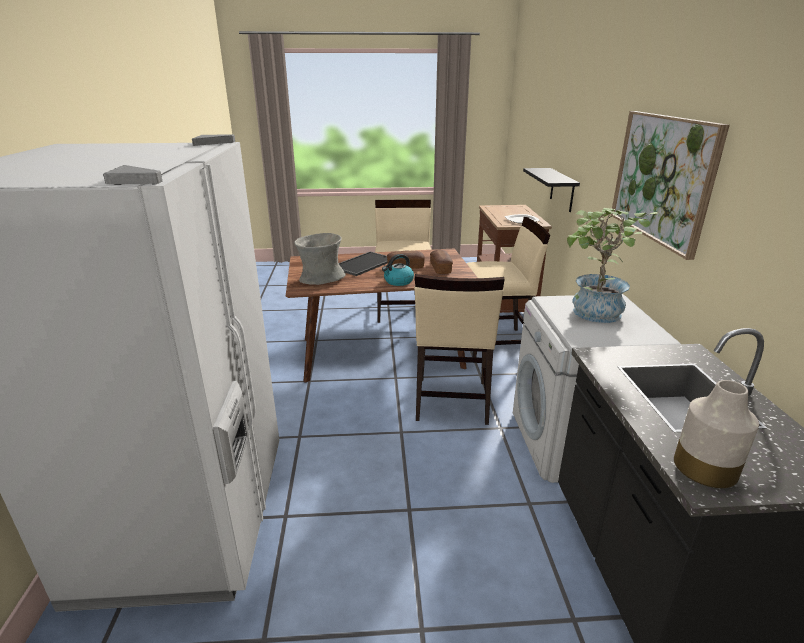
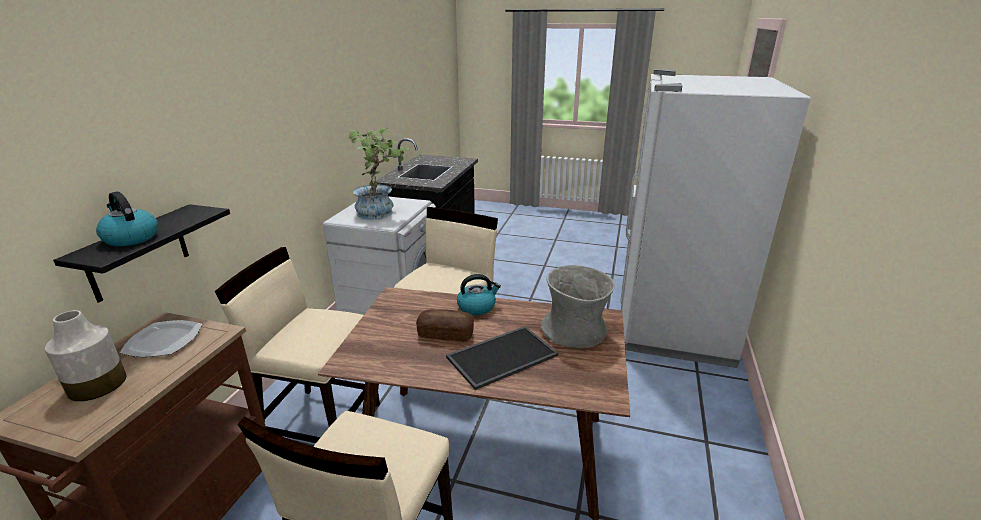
camera: 160 degrees left, 0 degrees up
bread [430,250,453,274] -> none
picture [611,111,730,260] -> none
beige vase [674,380,759,488] -> beige vase moved to [45,310,127,401]
none -> kettle [96,191,158,246]

